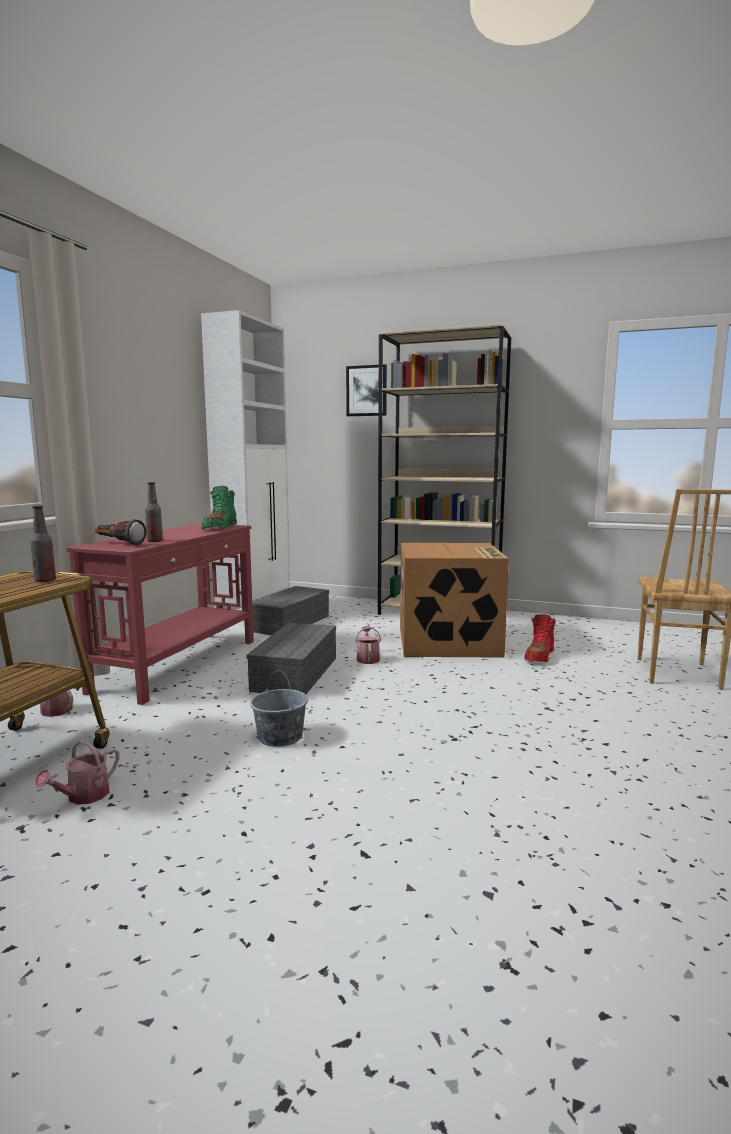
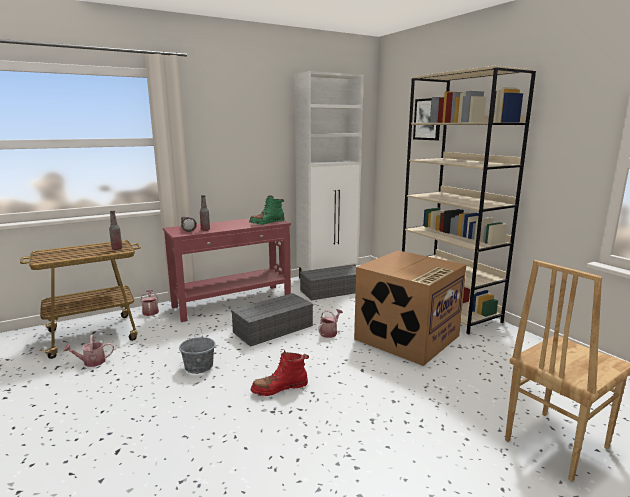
camera: 40 degrees right, 5 degrees up
red boot [525,614,556,662] -> red boot moved to [251,350,309,396]

